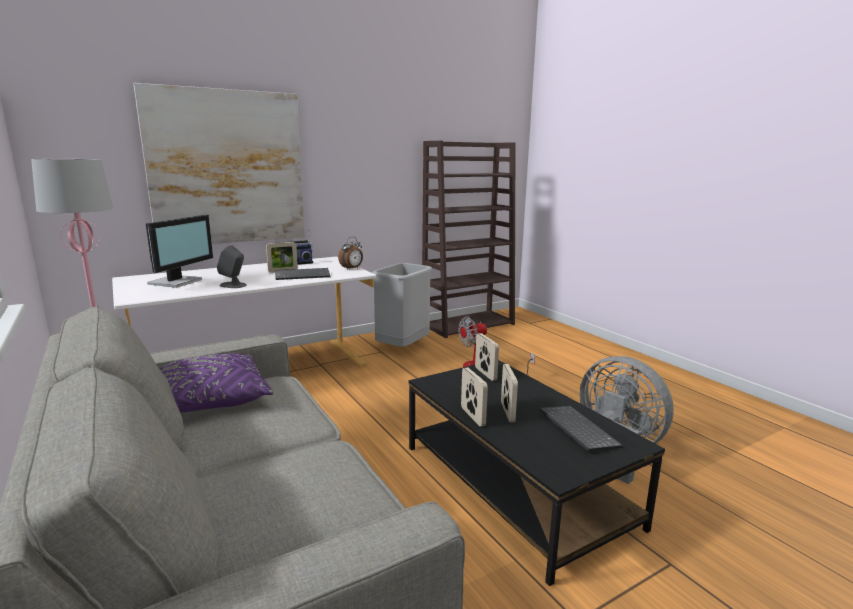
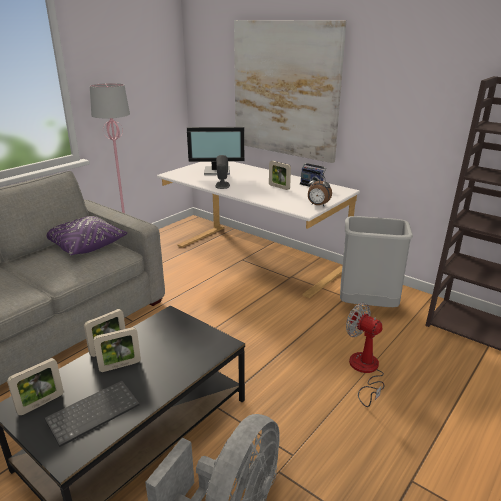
camera: 70 degrees right, 10 degrees up
keyboard [275,268,330,280] -> none
picture frame [475,333,499,381] -> picture frame moved to [7,358,64,415]

